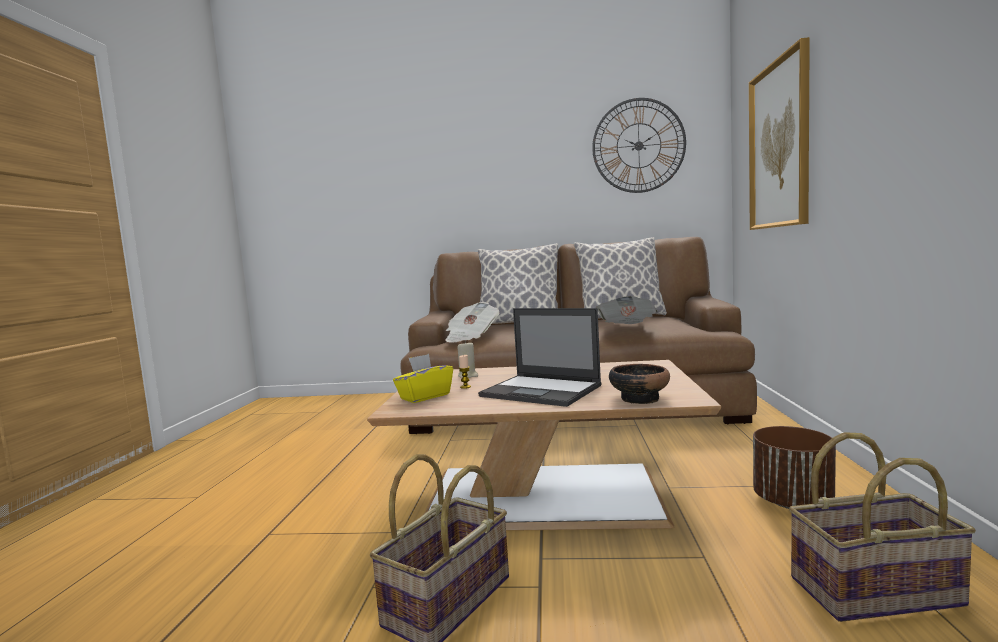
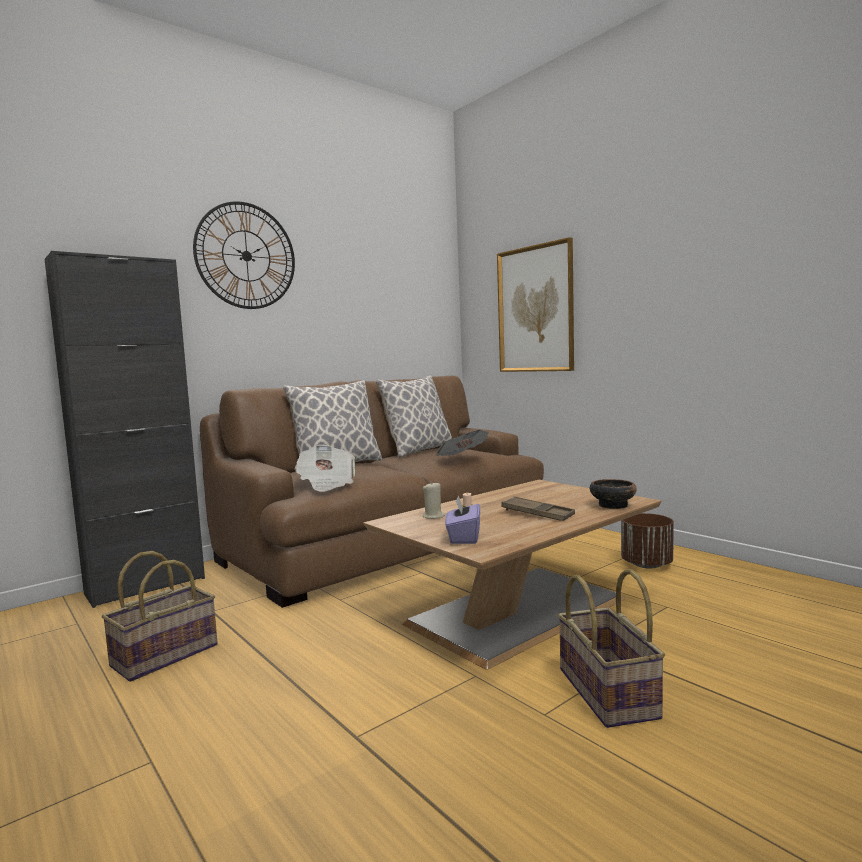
camera: 45 degrees left, 0 degrees up
yellow tissue box [393,354,453,403] -> purple tissue box [445,495,480,544]
laptop [478,308,602,407] -> brown tray [501,496,575,521]
wall clock [592,98,686,193] -> wall clock moved to [193,201,295,309]
basket [789,432,976,622] -> basket moved to [102,551,218,682]
none -> black cabinet [44,251,205,608]

